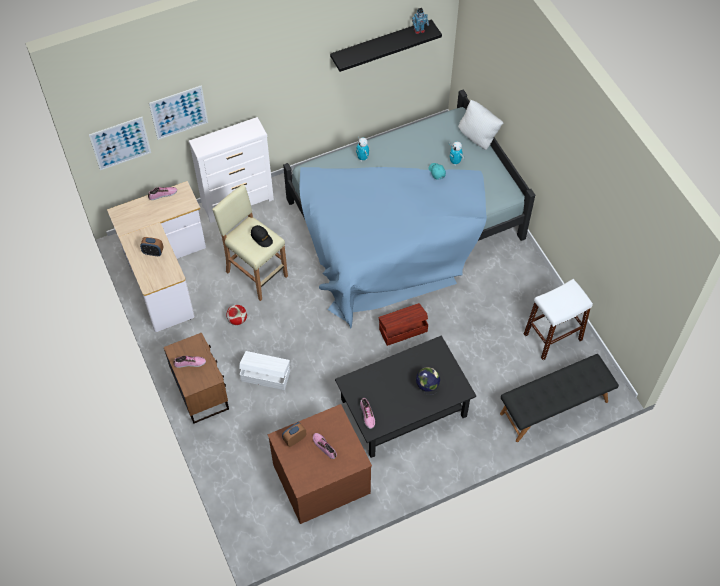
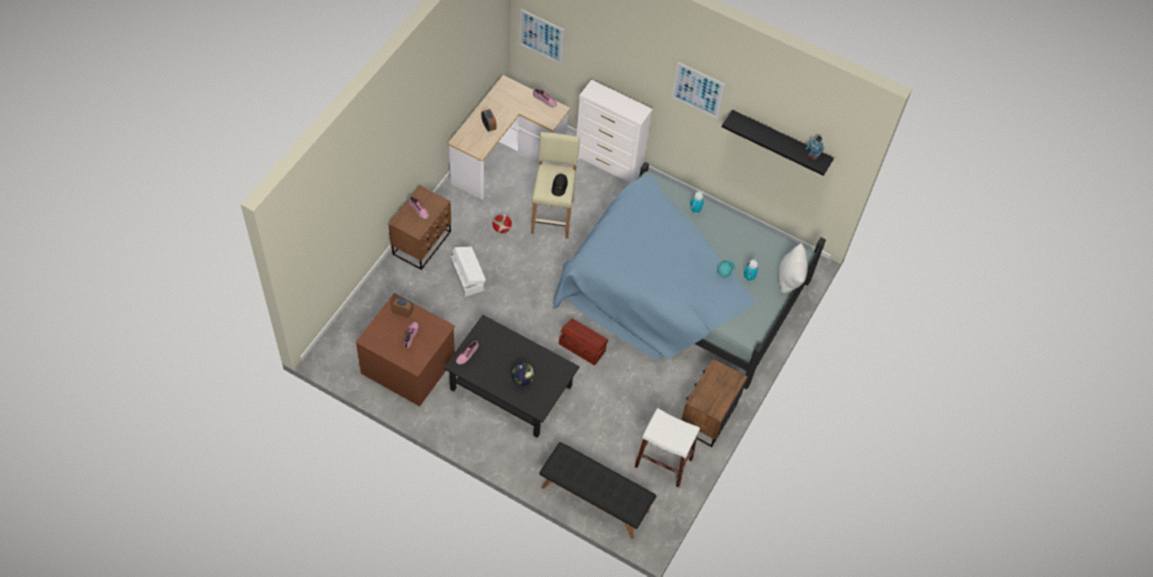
camera: 50 degrees right, 0 degrees up
picture [149,85,208,140] -> picture moved to [672,62,725,119]
none -> brown nightstand [681,359,748,447]

